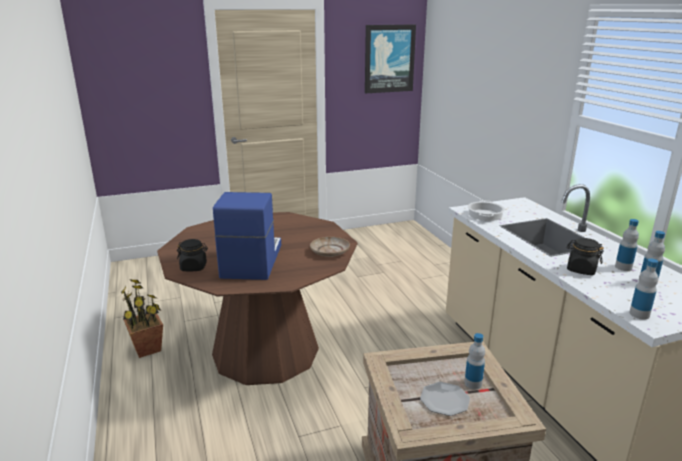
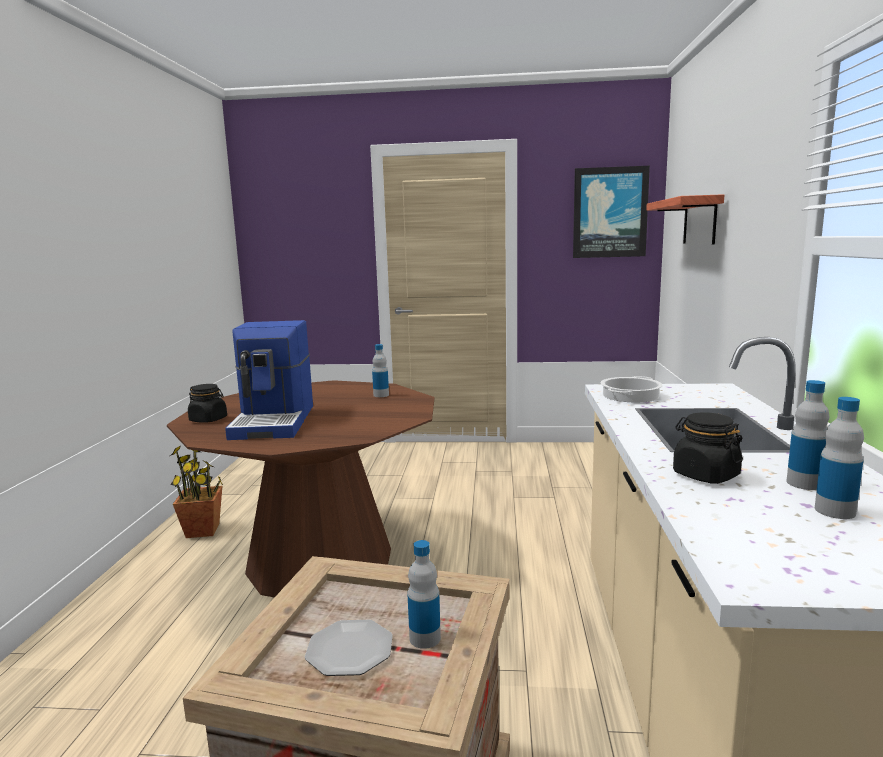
camera: 25 degrees right, 10 degrees down
coffee machine [213,192,281,280] -> coffee machine turned 150 degrees clockwise [225,320,313,440]
beige plate [310,237,350,257] -> none
bottle [629,259,658,319] -> bottle moved to [372,344,389,397]
none -> shelf [646,194,724,244]

